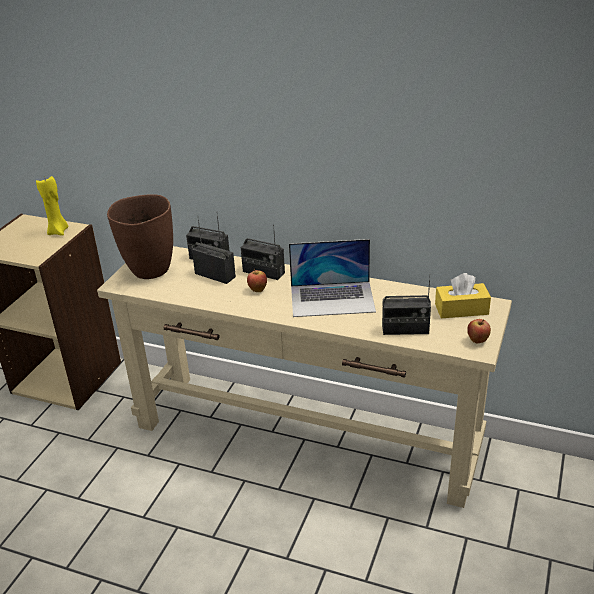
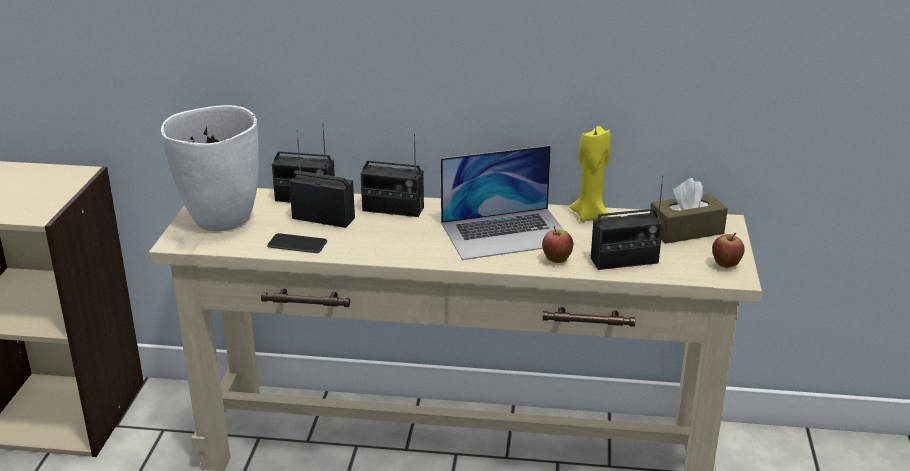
camera: 15 degrees left, 5 degrees down
yellow candle [36,176,69,236] -> yellow candle moved to [569,126,611,222]
brown vase [107,194,173,279] -> white vase [161,105,259,232]
apple [247,268,267,292] -> apple moved to [542,226,573,263]
yellow tissue box [435,273,491,318] -> brown tissue box [650,178,728,244]
none -> phone [267,233,327,253]

